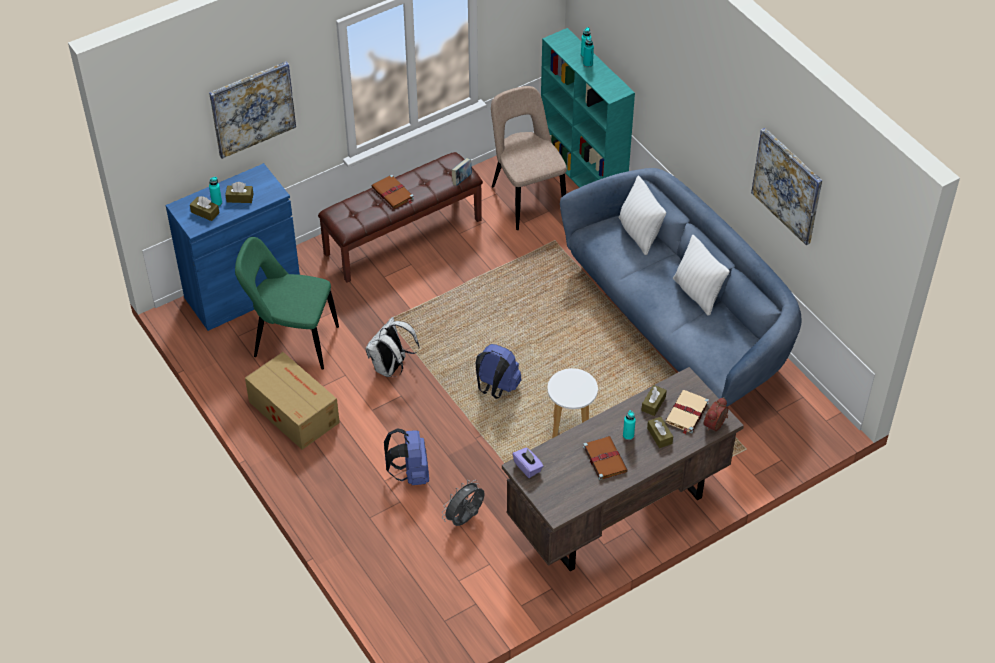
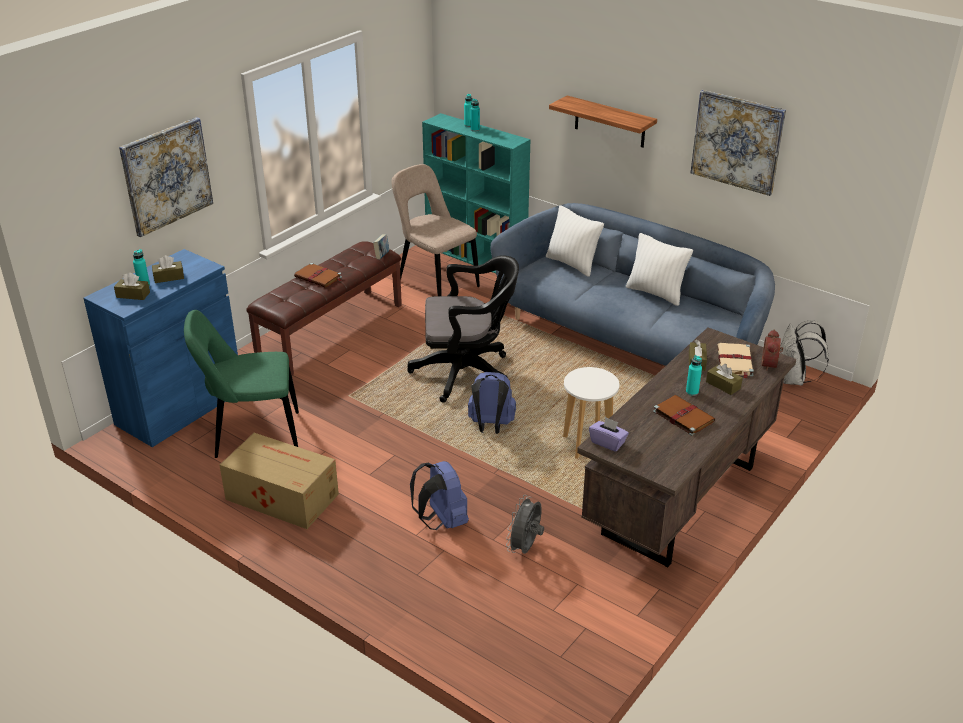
camera: 20 degrees left, 15 degrees down
white backpack [366,317,419,377] -> white backpack moved to [780,320,829,385]
none -> black office chair [407,255,519,403]
none -> shelf [549,96,657,148]

